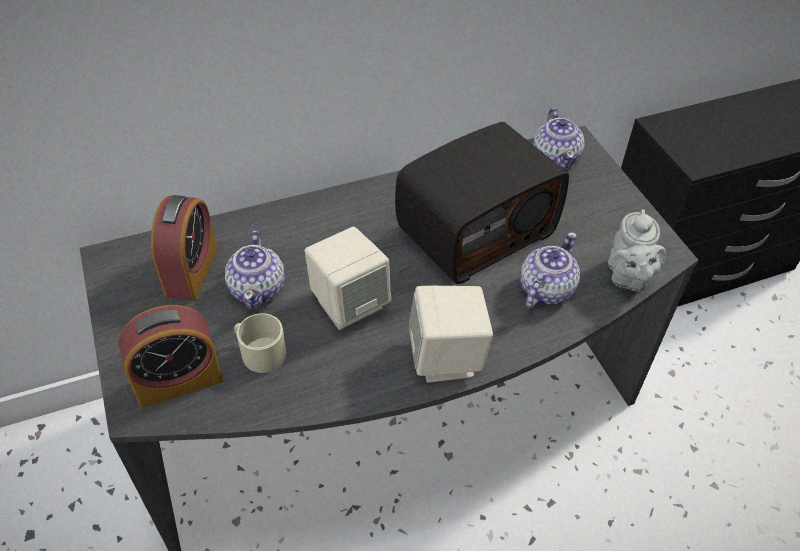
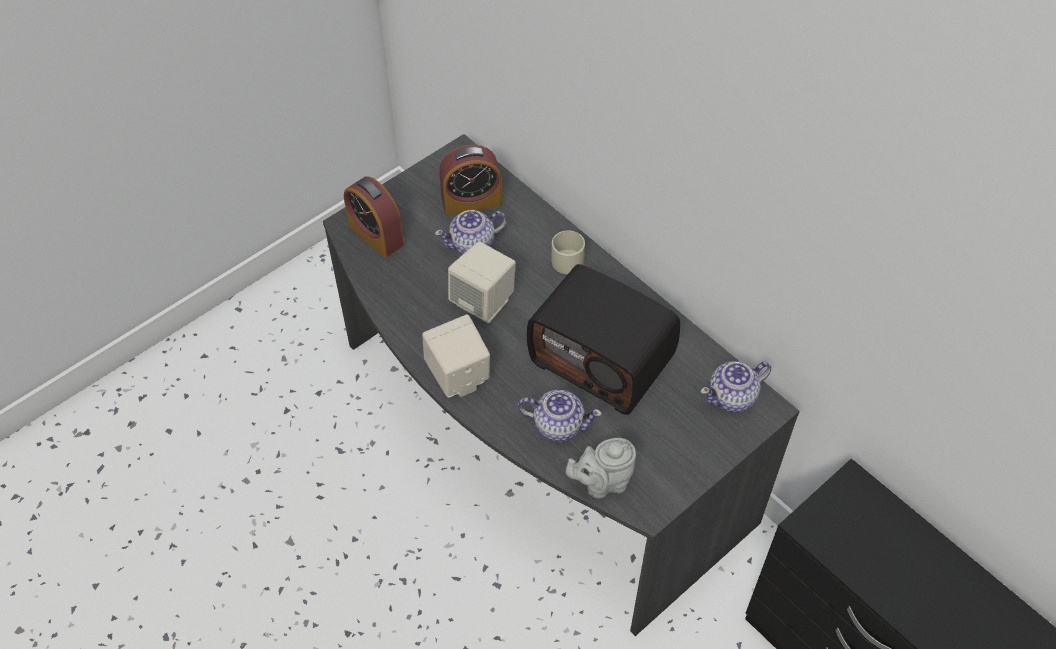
camera: 70 degrees right, 5 degrees up
beige mug [234,313,286,373] -> beige mug moved to [551,230,585,274]

